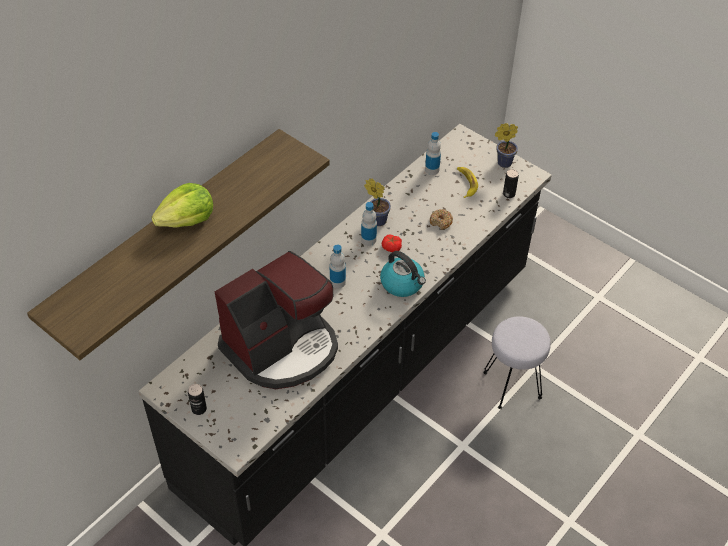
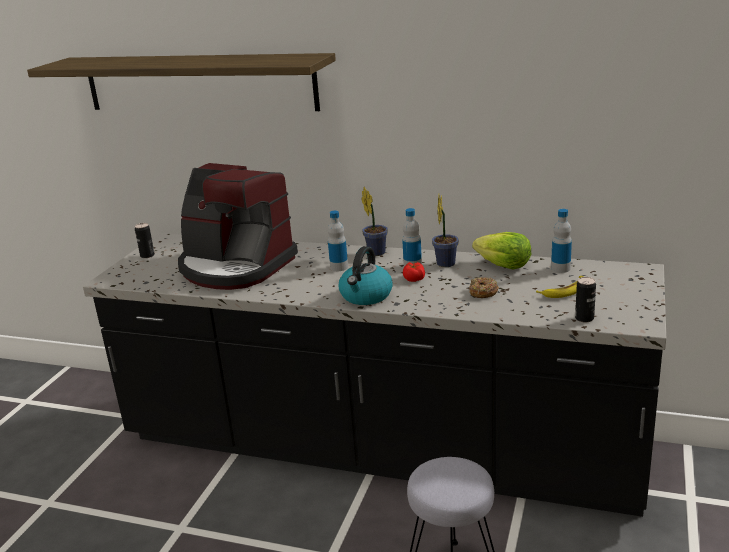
camera: 70 degrees right, 25 degrees down
lettuce [152,183,213,228] -> lettuce moved to [472,232,531,270]
potted plant [495,123,518,168] -> potted plant moved to [362,187,388,256]

